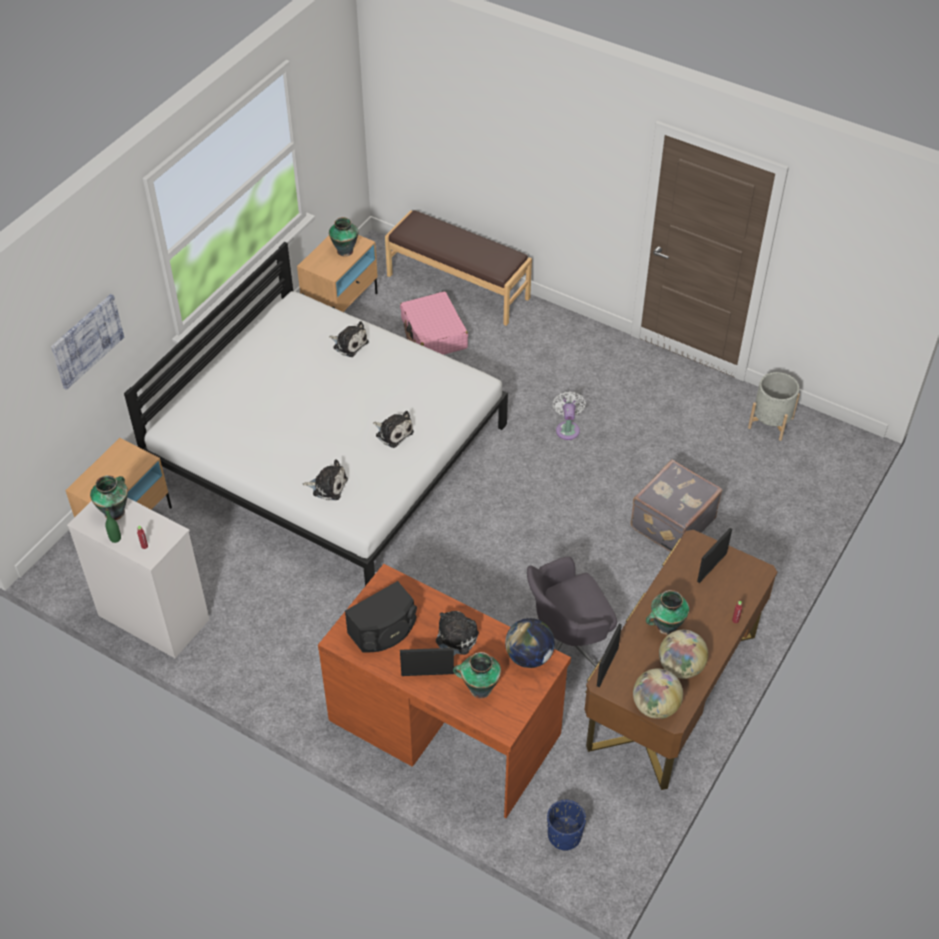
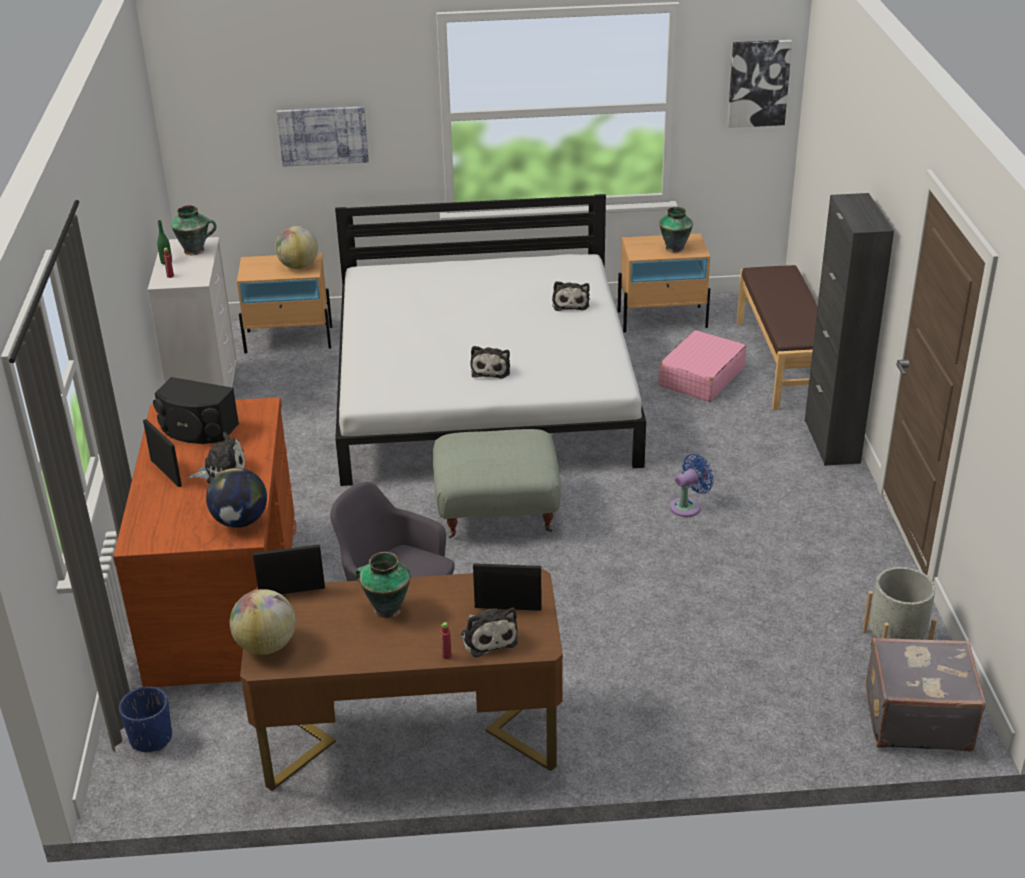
camera: 55 degrees right, 15 degrees down
plush toy [303,459,348,500] -> plush toy moved to [461,607,518,657]
vase [453,652,501,698] -> none
white fan [553,391,586,440] -> blue fan [670,454,714,517]
grey suitcase [631,459,723,552] -> grey suitcase moved to [866,637,986,751]
globe [659,630,708,679] -> globe moved to [275,226,318,269]
none -> grey ottoman [433,429,561,538]
none -> picture [727,40,792,128]
none -> black cabinet [805,193,894,466]

